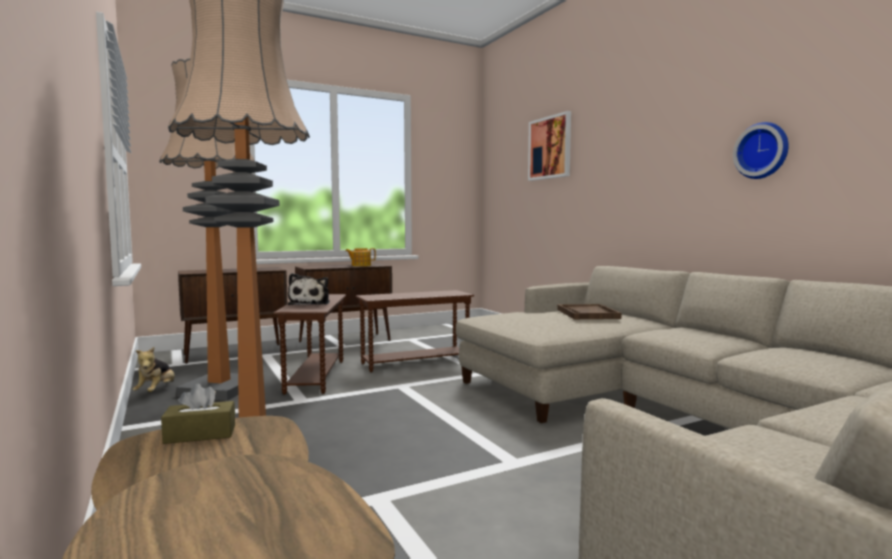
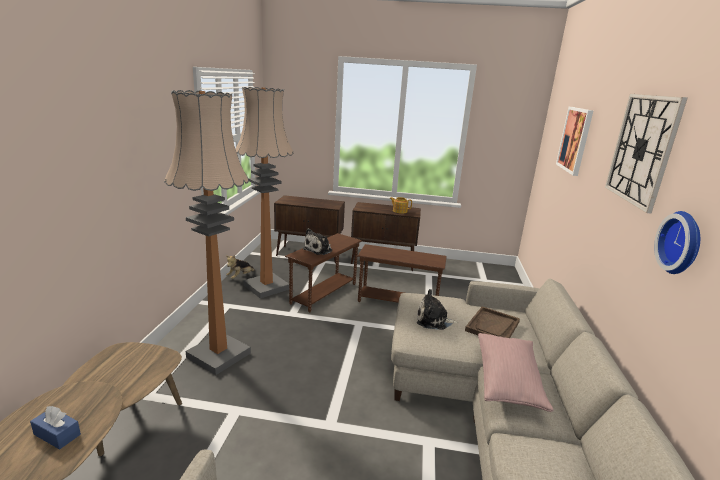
camera: 35 degrees right, 15 degrees up
brown tissue box [161,384,235,444] -> none
none -> blue tissue box [30,406,81,449]
none -> plush toy [417,289,458,330]
none -> pink pillow [478,333,553,412]
none -> wall clock [605,94,688,214]

